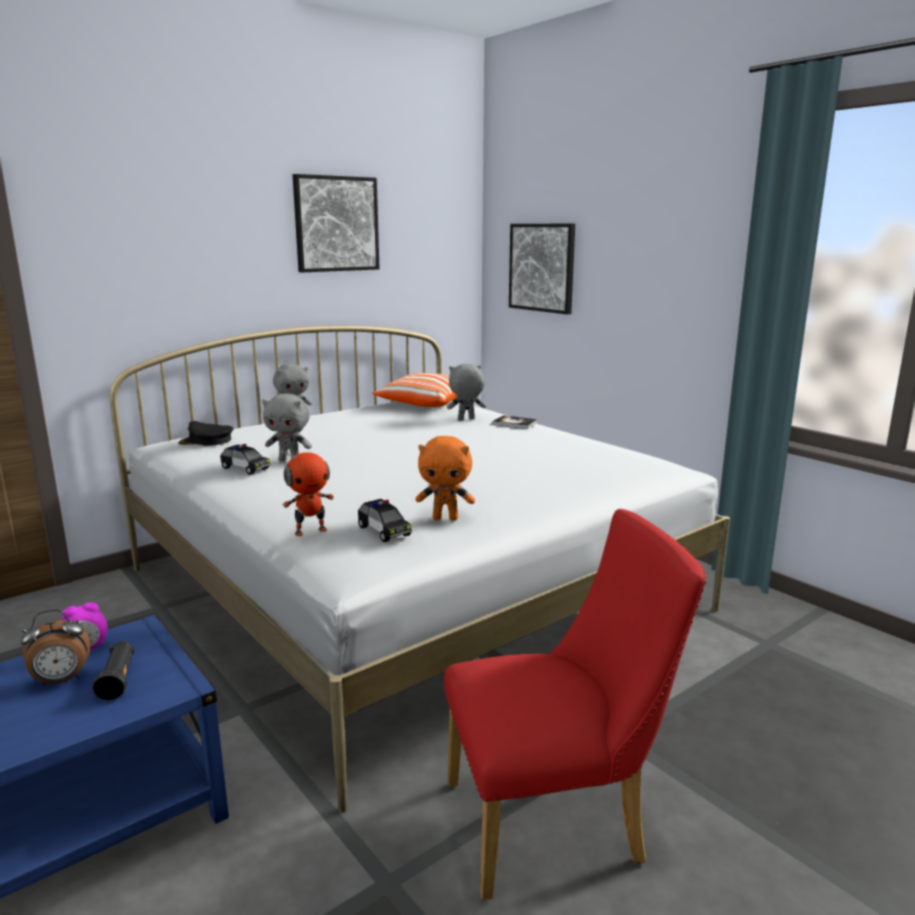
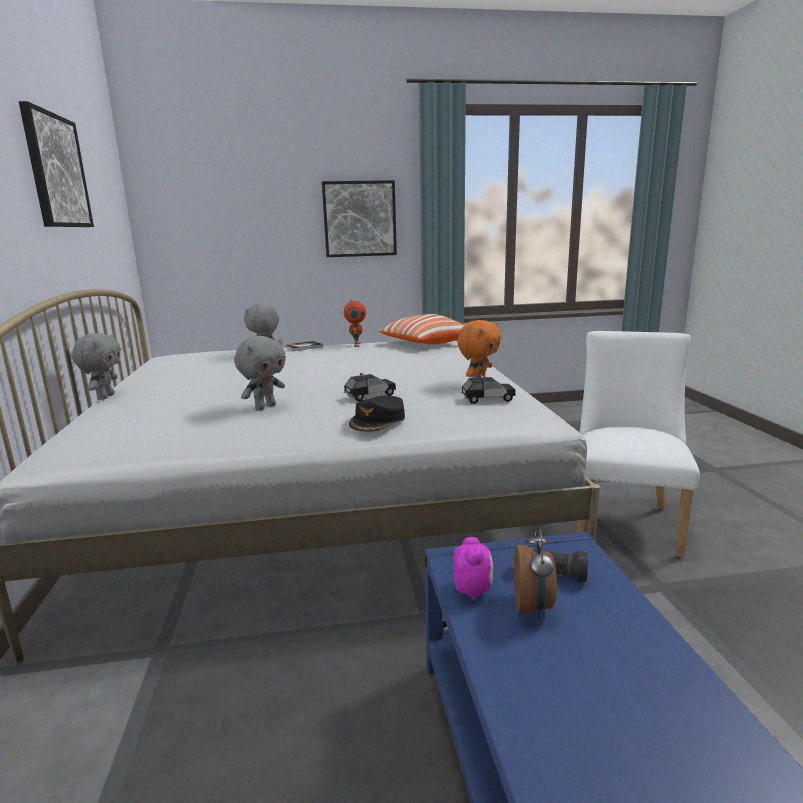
camera: 60 degrees left, 0 degrees up
black cap [179,421,233,446] -> black cap moved to [349,396,405,432]
toy car [220,444,270,475] -> toy car moved to [344,373,396,401]
toy robot [281,448,334,536] -> toy robot moved to [344,299,366,347]
pillow [372,373,458,407] -> pillow moved to [378,314,465,344]
red chair [444,509,706,900] -> white chair [577,331,700,558]
picture [509,224,575,314] -> picture moved to [322,180,397,257]

